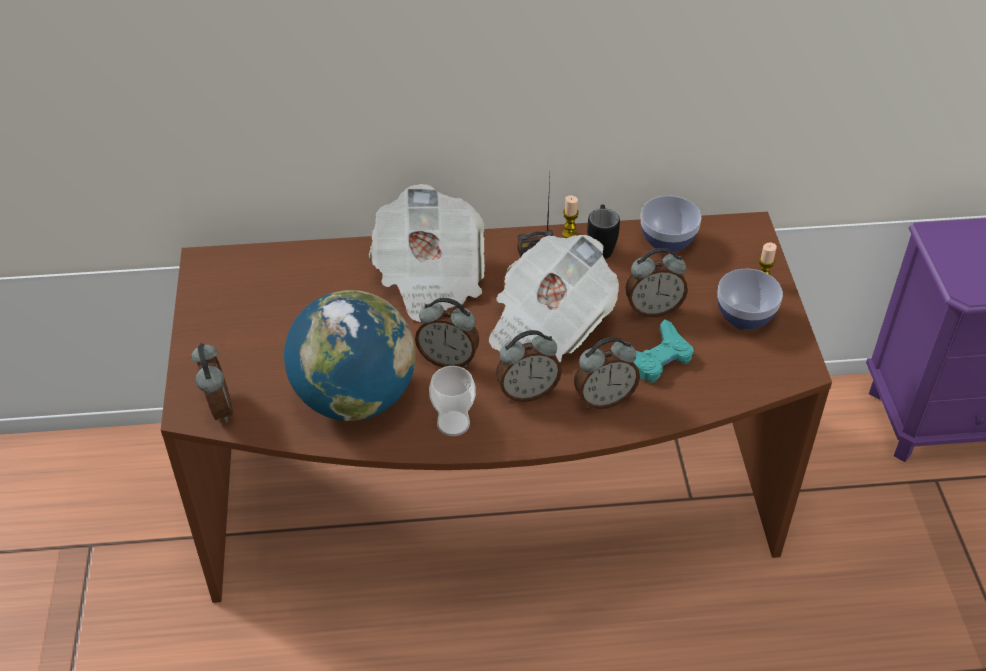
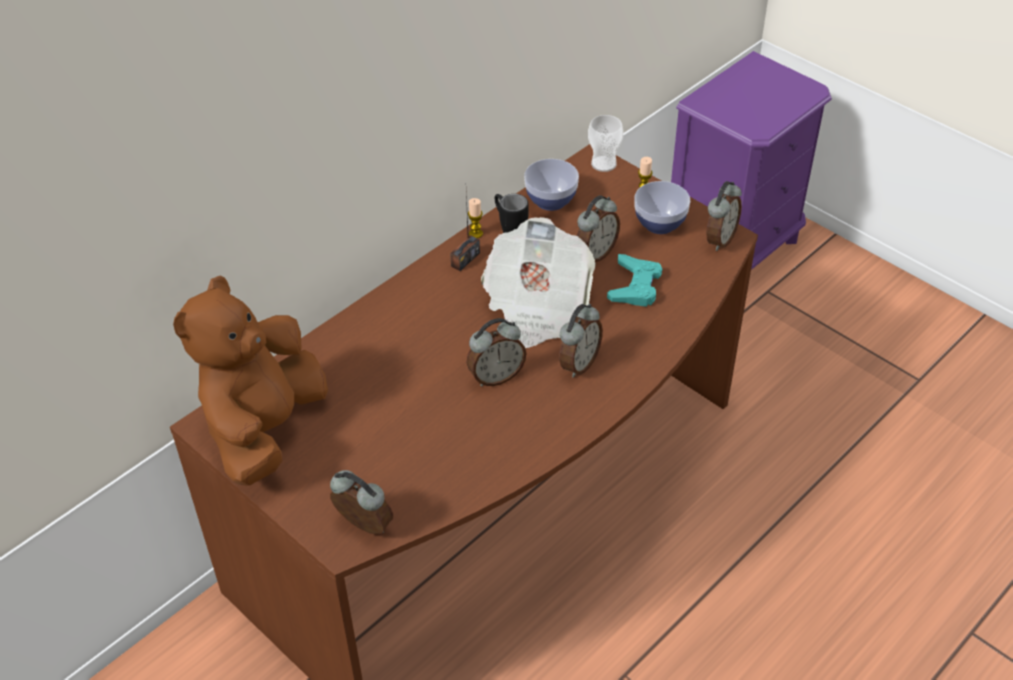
camera: 40 degrees left, 0 degrees up
globe [284,290,416,421] -> none
newspaper [369,184,485,322] -> none
cup [429,366,476,436] -> cup moved to [588,115,623,172]
alarm clock [574,337,640,409] -> alarm clock moved to [706,181,742,251]
none -> brown plush toy [173,276,328,486]

